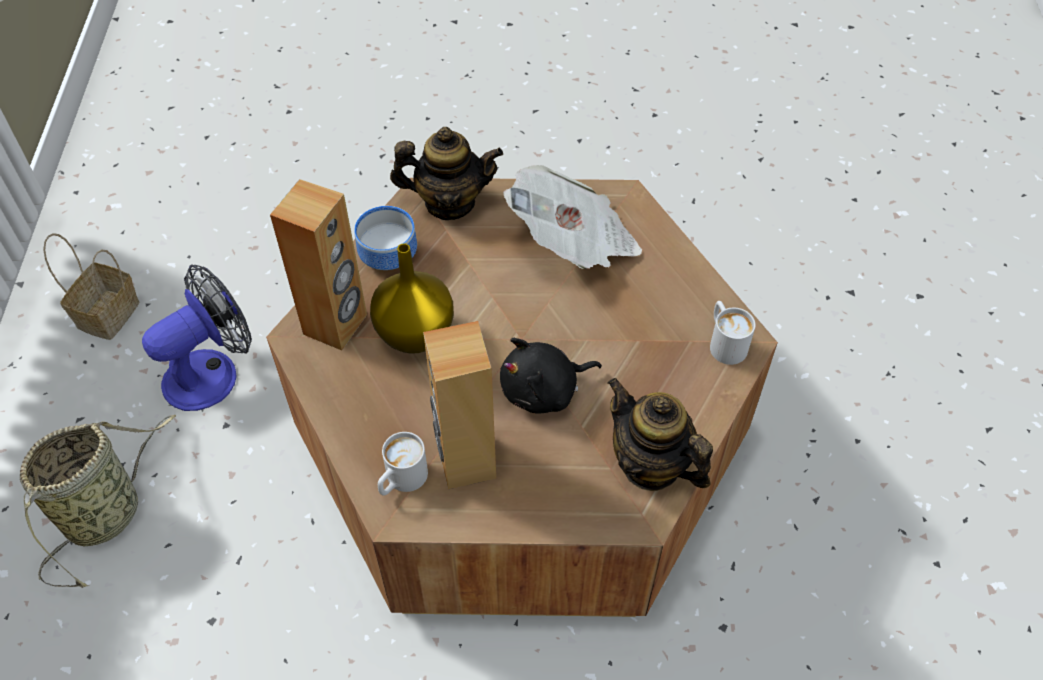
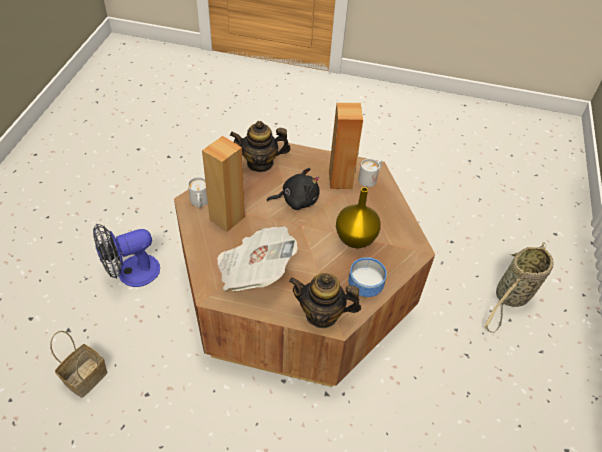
camera: 170 degrees left, 5 degrees down
basket [43,233,139,340] -> basket moved to [50,331,108,398]
fan [142,264,252,411] -> fan moved to [93,224,160,287]
brown speaker [270,179,367,350] -> brown speaker moved to [202,136,245,232]
teapot [607,378,713,491] -> teapot turned 120 degrees clockwise [230,121,291,172]

